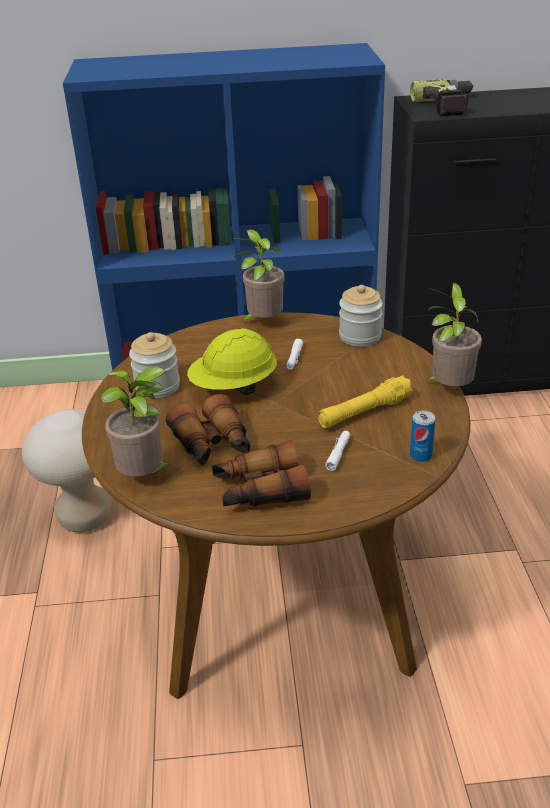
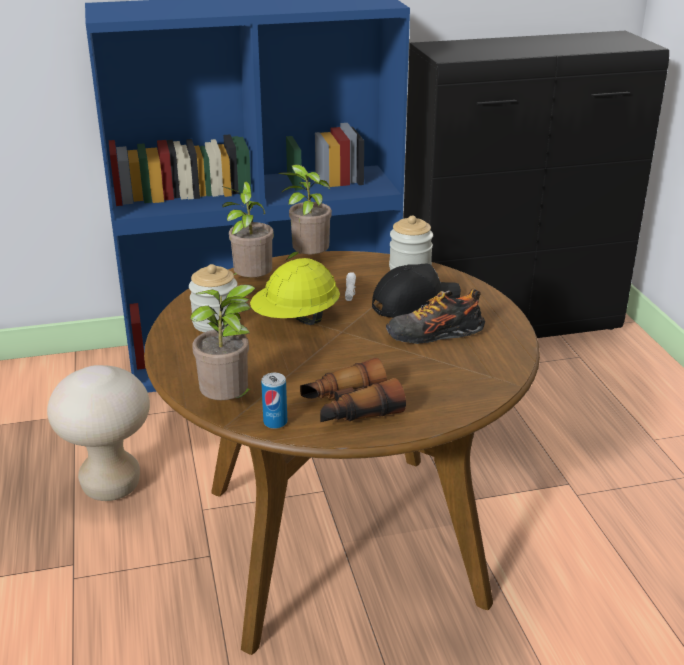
camera: 10 degrees left, 5 degrees down
binoculars [166,394,250,465] -> none
yellow flashlight [318,375,413,428] -> shoe [386,289,485,344]
white flashlight [325,431,350,471] -> none
power drill [410,79,474,116] -> none
can [410,410,436,462] -> can moved to [261,373,287,429]
potted plant [425,283,482,386] -> potted plant moved to [222,181,274,278]
none -> black cap [372,264,461,318]

